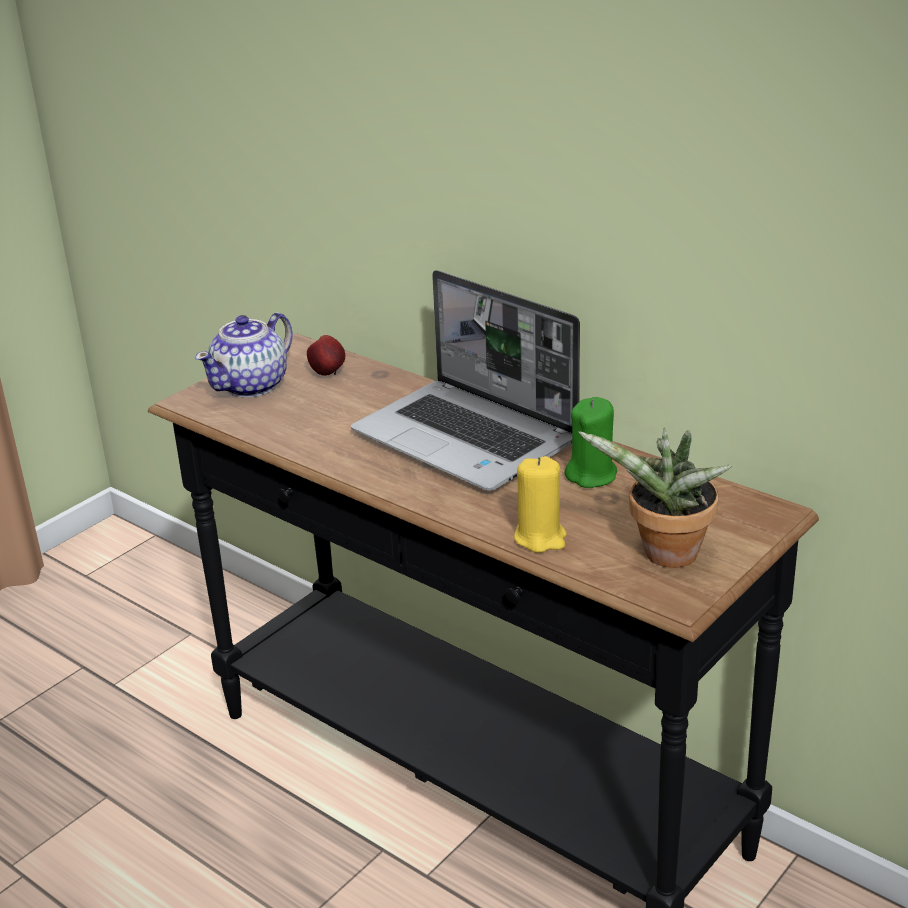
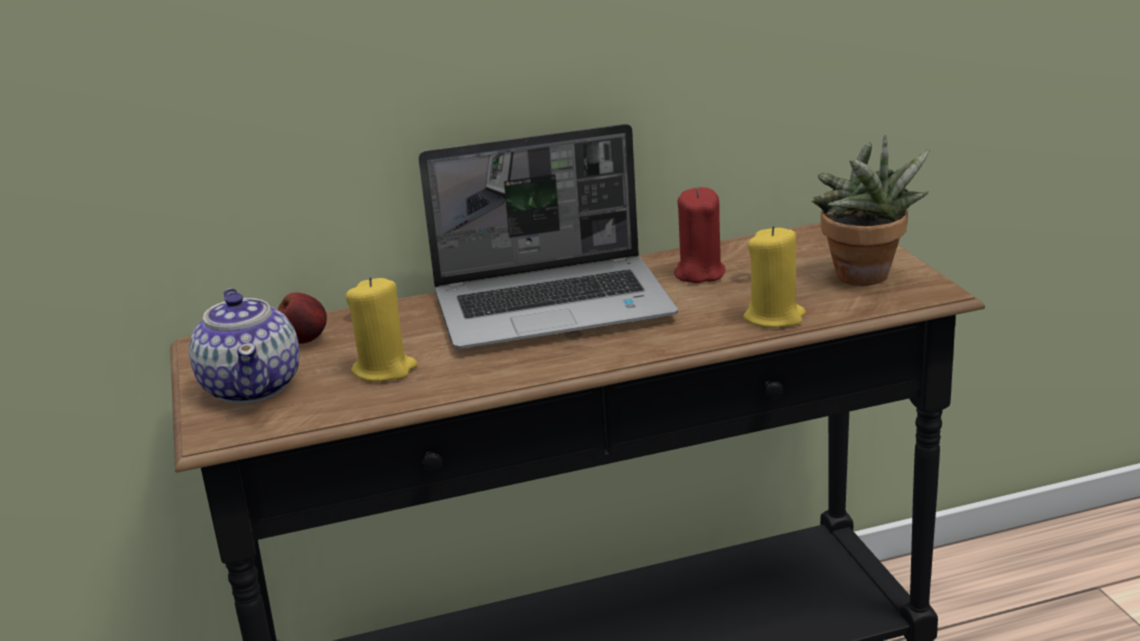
camera: 55 degrees left, 5 degrees down
green candle [564,397,617,488] -> red candle [674,187,725,283]
none -> yellow candle [345,277,417,382]

